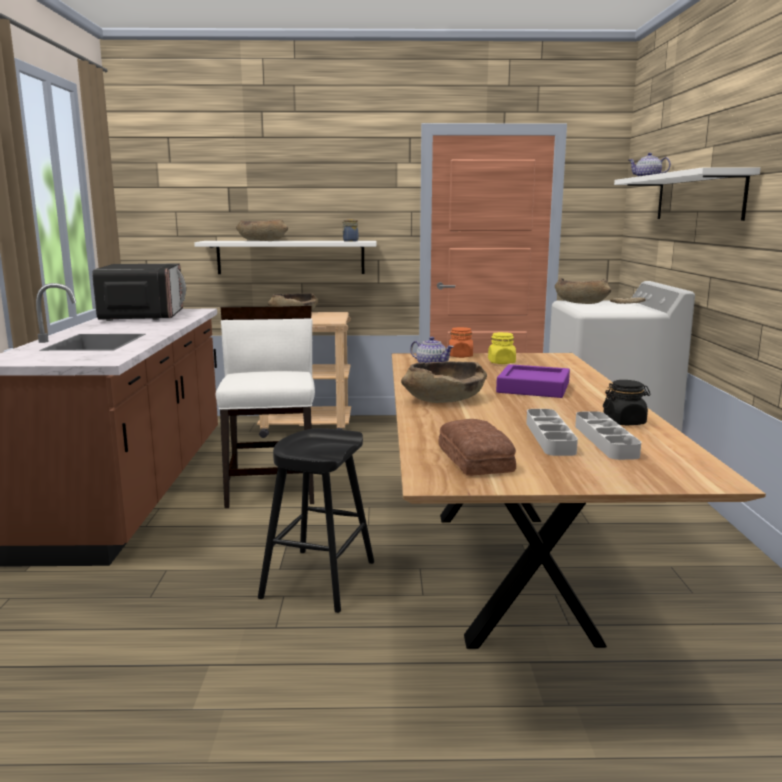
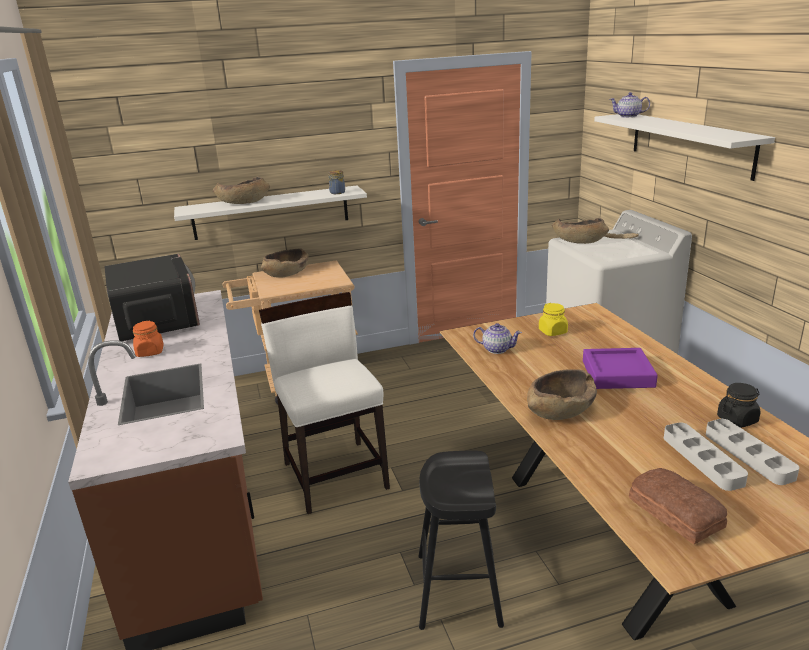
camera: 15 degrees left, 10 degrees up
orange jar [449,327,473,358] -> orange jar moved to [133,321,164,357]

